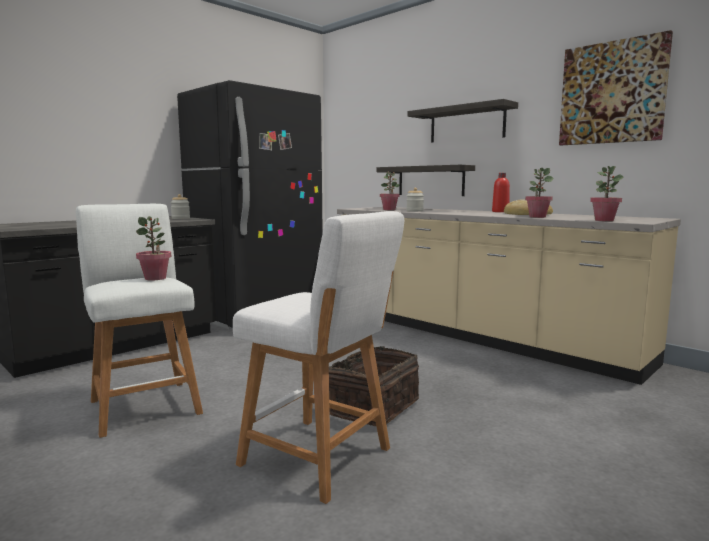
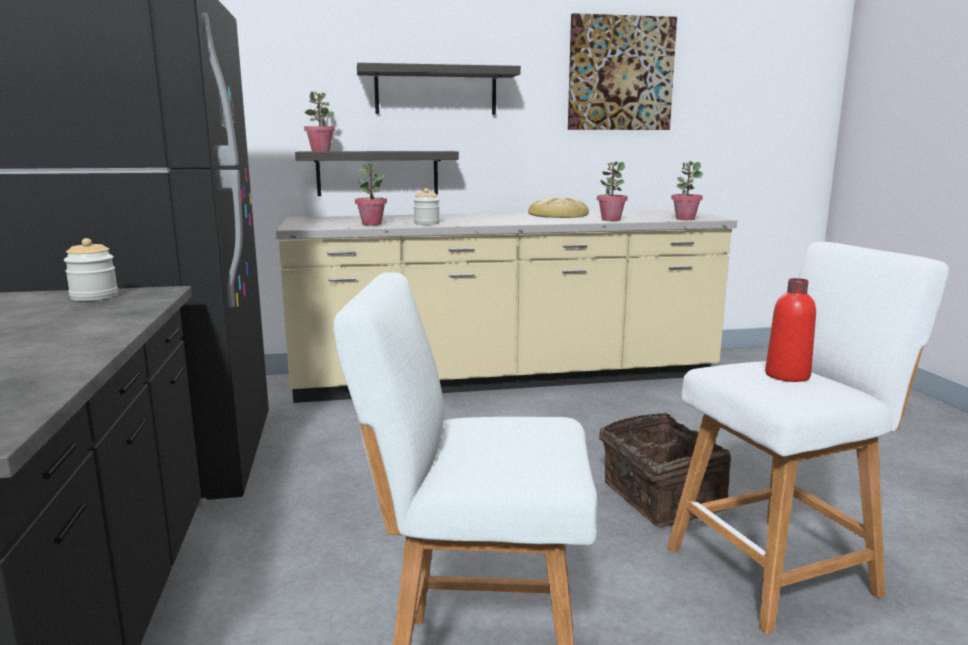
camera: 55 degrees left, 5 degrees up
potted plant [136,216,171,280] -> potted plant moved to [304,91,335,151]
red bottle [492,173,510,212] -> red bottle moved to [765,278,816,382]

